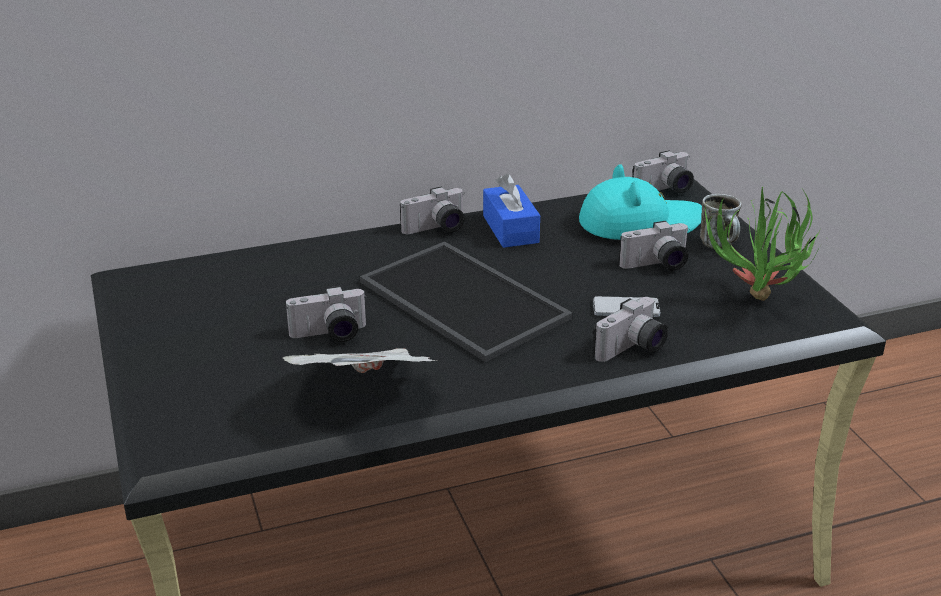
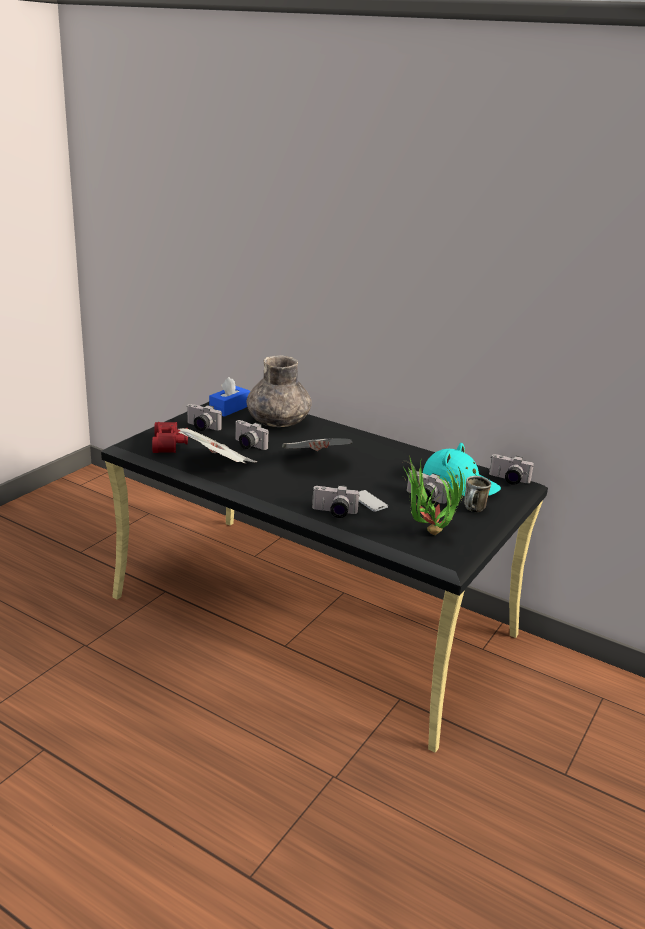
camera: 50 degrees right, 5 degrees down
tray [360,241,573,362] -> newspaper [282,438,352,451]
camera [400,187,465,234] -> camera moved to [186,404,222,431]
blue tissue box [483,174,540,248] -> blue tissue box moved to [209,377,250,417]
none -> red binoculars [152,422,188,453]
none -> grey vase [247,356,312,427]

